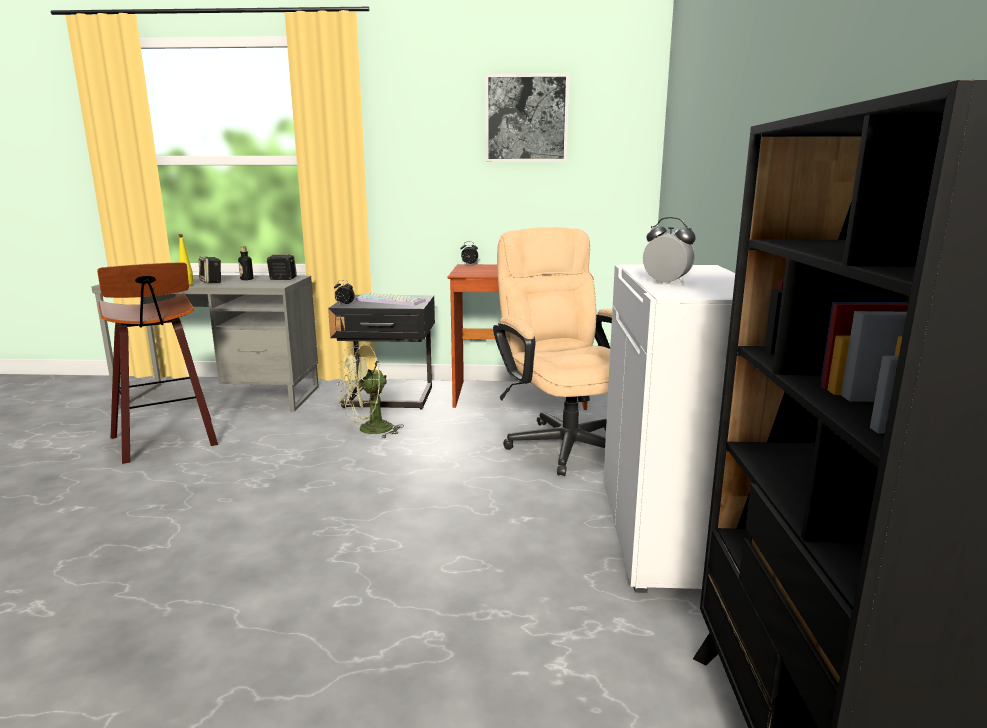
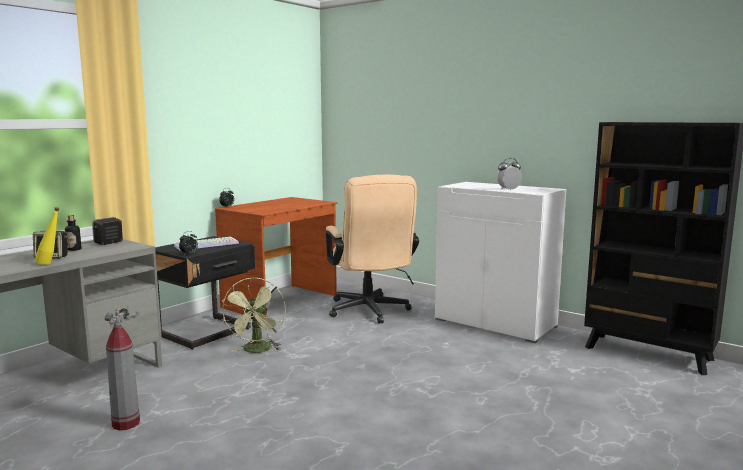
camera: 55 degrees left, 5 degrees down
stool [97,262,218,464] -> fire extinguisher [105,305,140,431]
picture [485,73,569,162] -> none
beige office chair [493,227,612,476] -> beige office chair turned 120 degrees counterclockwise [326,175,419,323]

